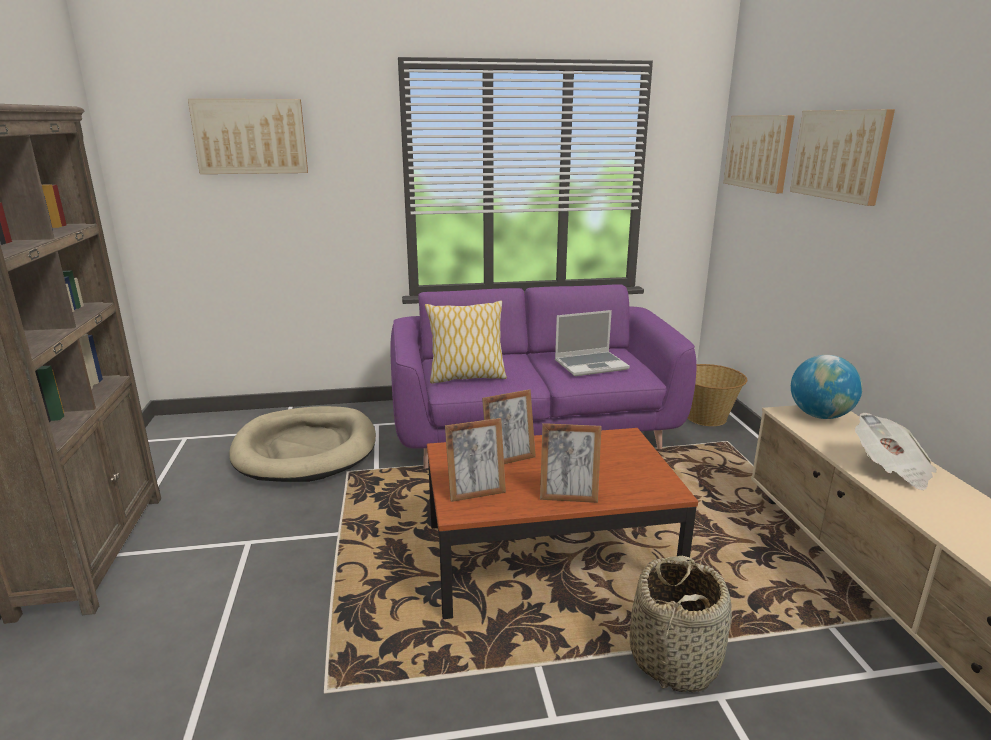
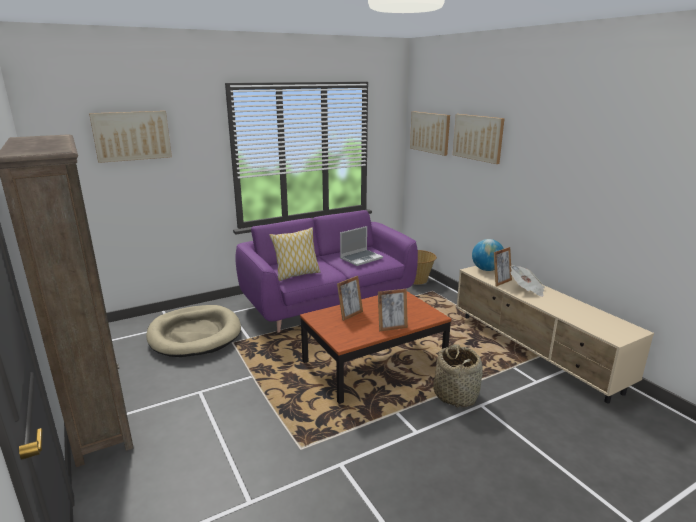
camera: 20 degrees left, 0 degrees up
picture frame [445,418,506,502] -> picture frame moved to [494,247,512,287]

